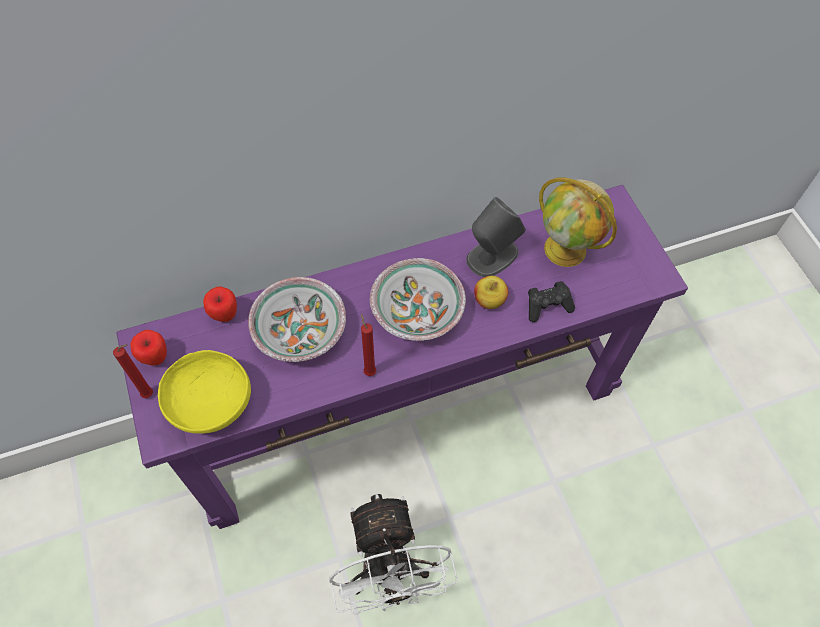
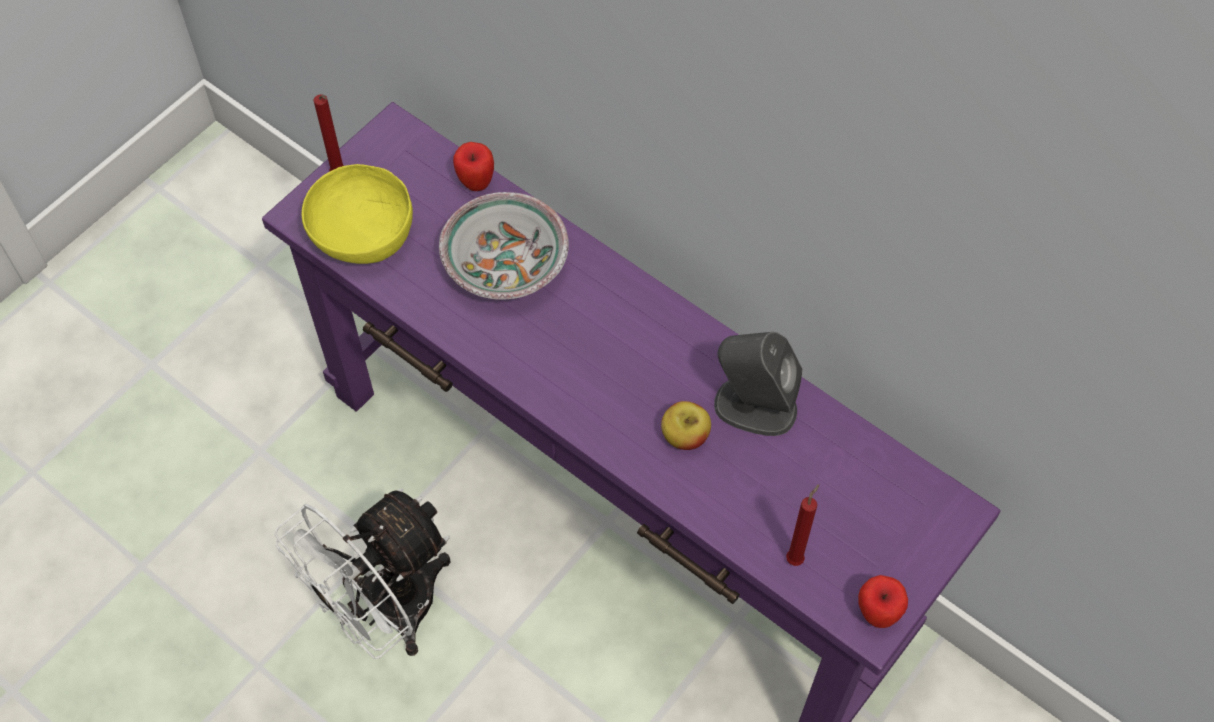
camera: 60 degrees right, 0 degrees up
apple [131,330,167,366] -> apple moved to [858,575,908,628]
red candle [361,313,376,376] -> red candle moved to [786,484,819,566]
bowl [370,258,466,341] -> none
black game controller [528,281,575,322] -> none
globe [539,178,617,267] -> none

